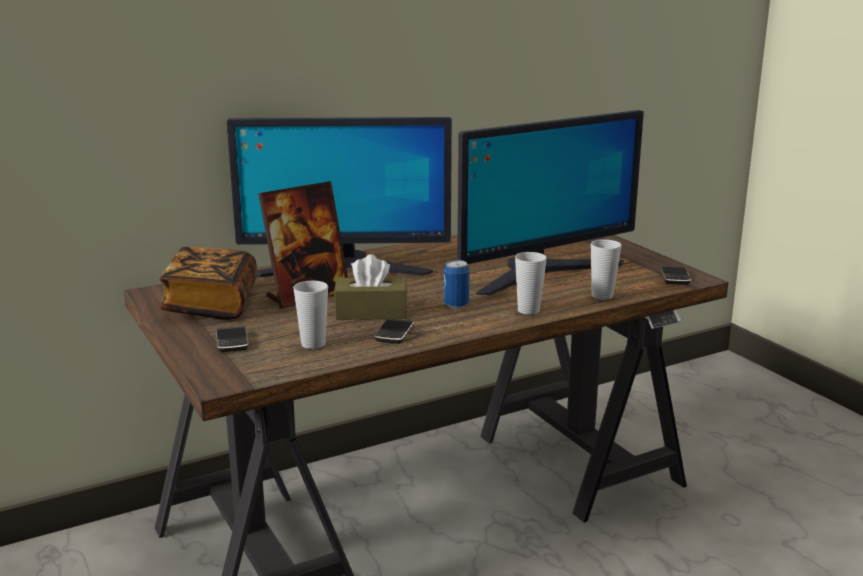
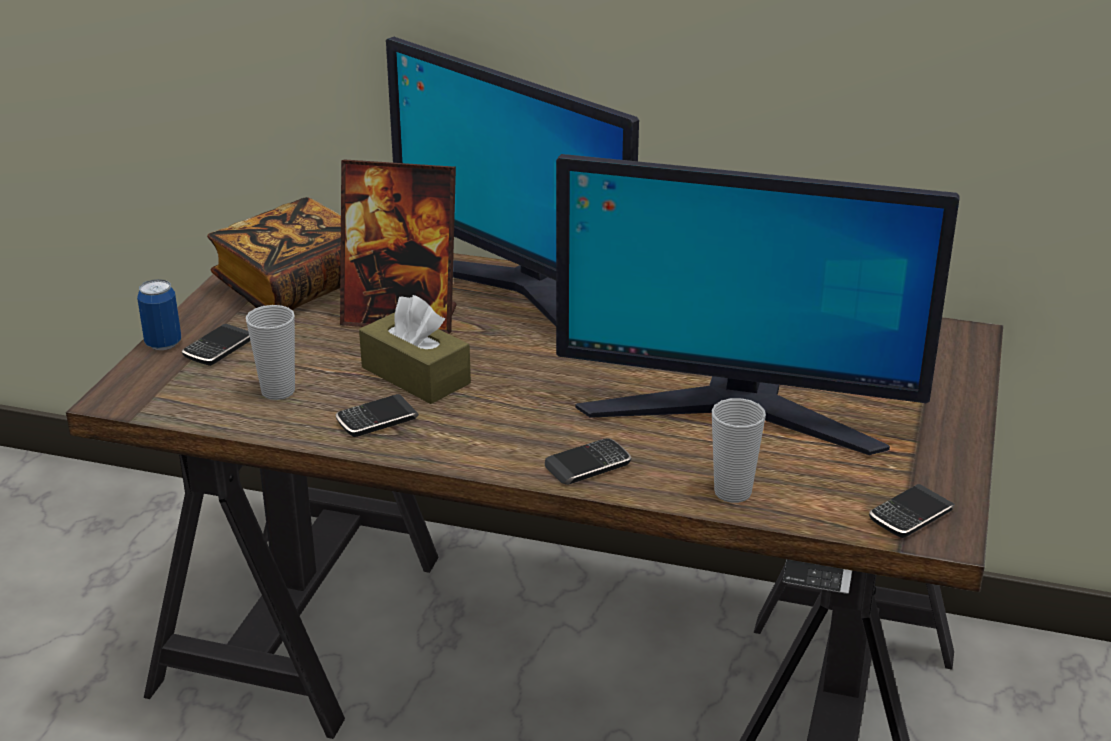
camera: 45 degrees right, 10 degrees up
can [444,260,469,309] -> can moved to [137,279,181,350]
cup [515,252,547,315] -> phone [545,438,631,485]

